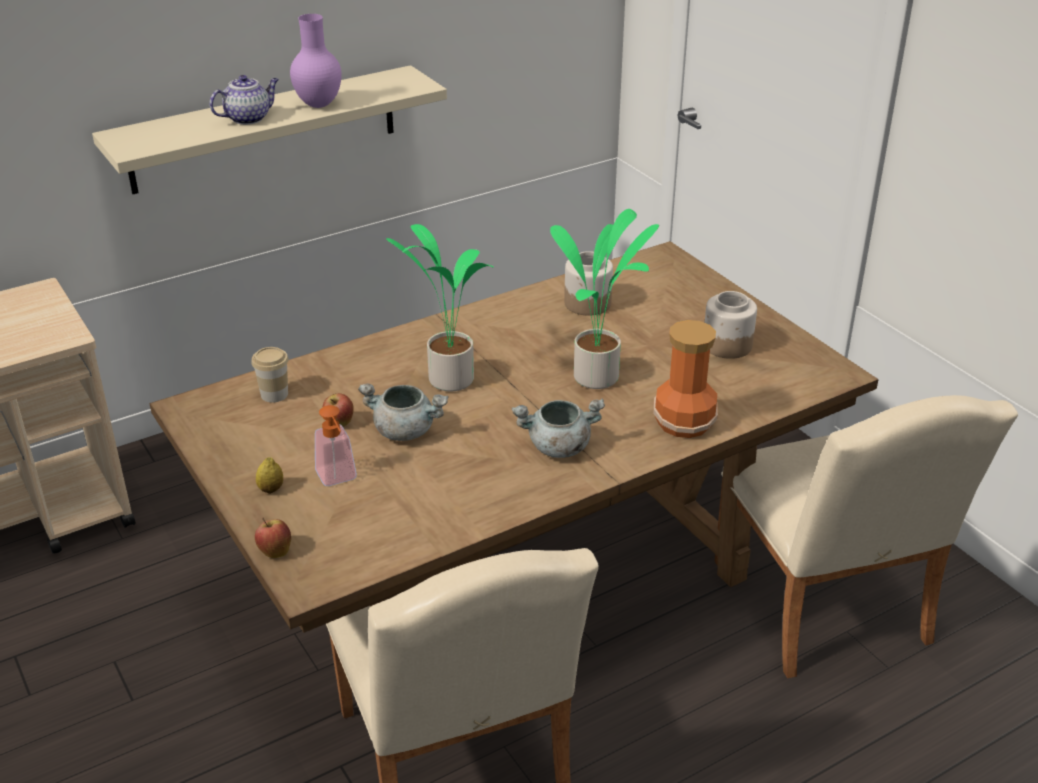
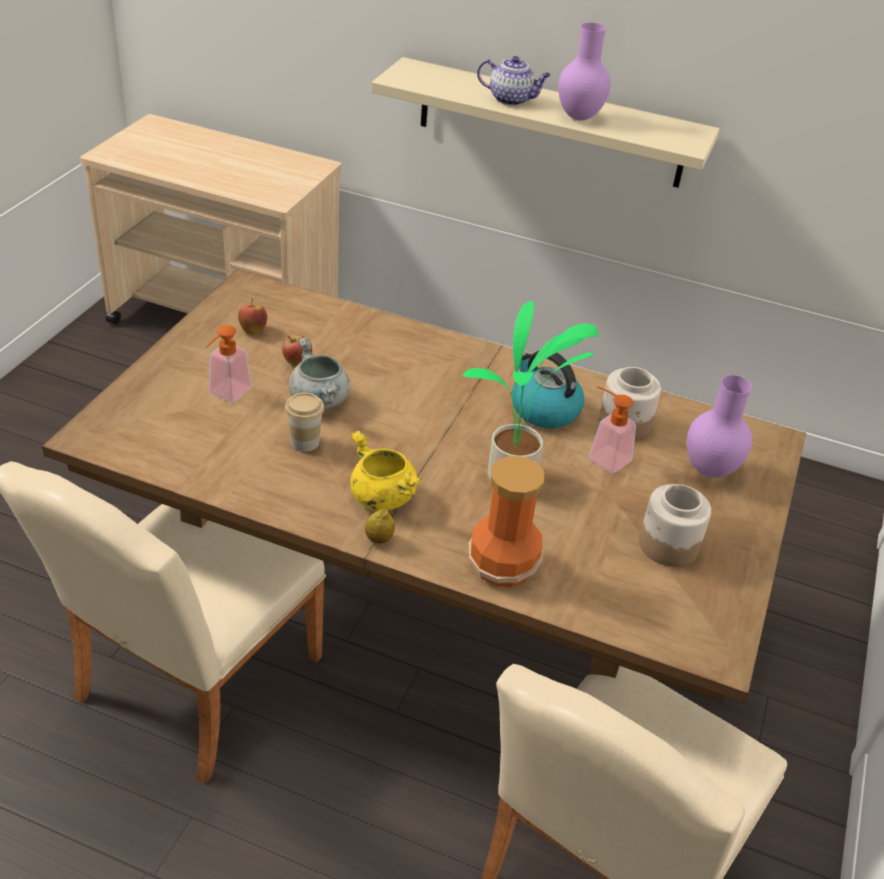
camera: 50 degrees right, 5 degrees up
cup [251,347,289,403] -> cup moved to [285,393,324,452]
apple [255,518,291,558] -> apple moved to [238,299,267,335]
lemon [256,457,283,494] -> lemon moved to [365,509,395,544]
potted plant [386,224,494,392] -> none
grey cooking pot [512,399,605,458] -> yellow cooking pot [350,431,422,511]
none -> kettle [511,350,585,428]
none -> soap dispenser [589,386,636,473]
none -> purple vase [687,375,752,478]

